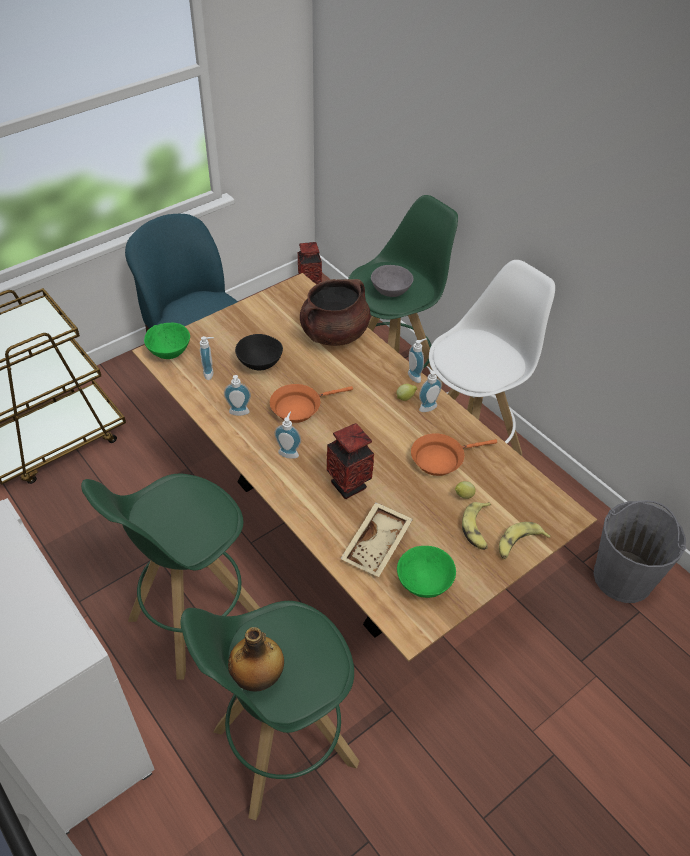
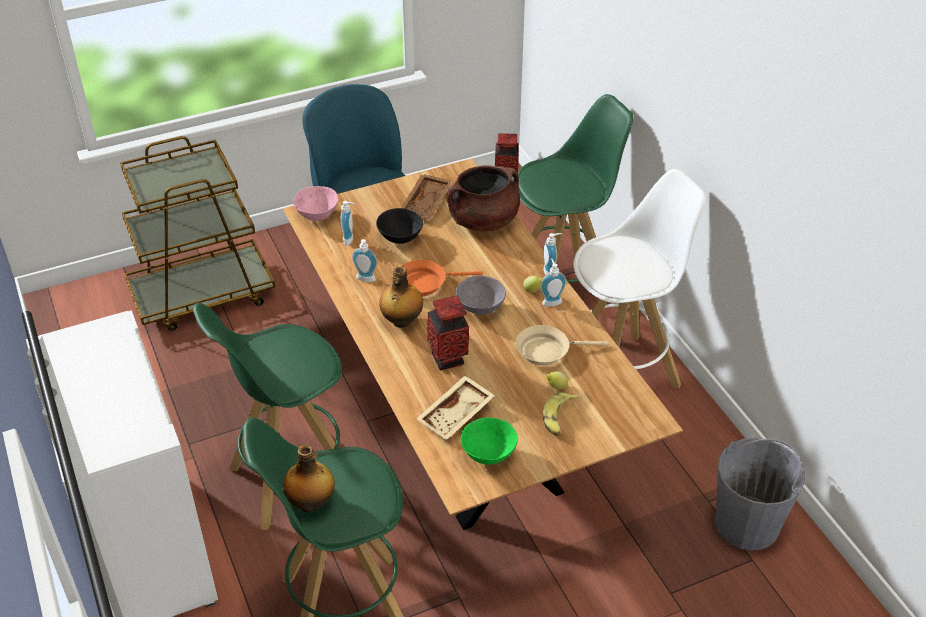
camera: 15 degrees right, 5 degrees down
green bowl [144,323,190,359] -> pink bowl [293,186,338,221]
soap dispenser [274,411,301,459] -> bottle [379,266,423,328]
grey bowl [371,265,414,297] -> grey bowl moved to [456,275,506,315]
orange frying pan [411,433,497,476] -> beige frying pan [516,325,609,366]
banana [499,522,551,559] -> none
none -> brown tray [401,174,453,220]

